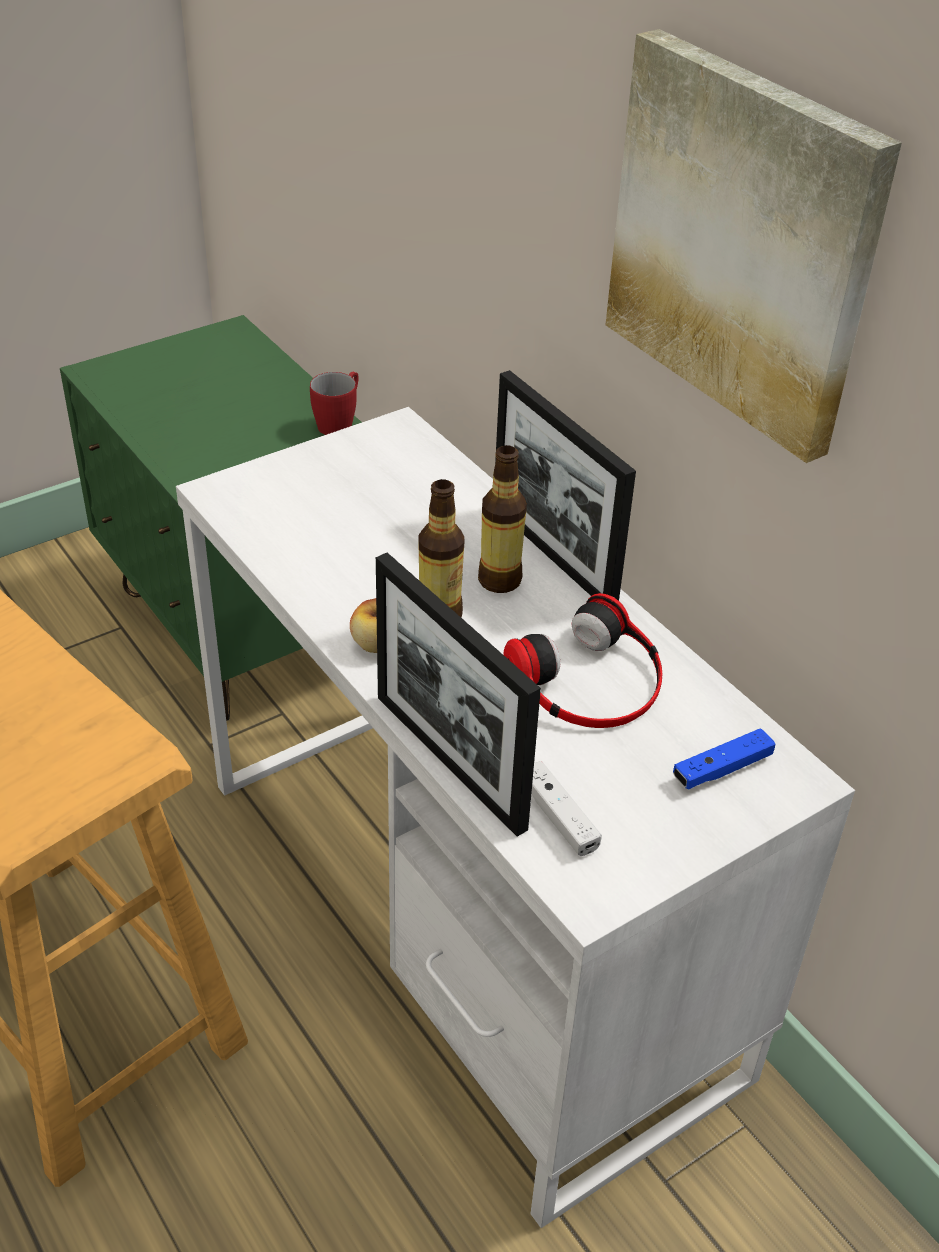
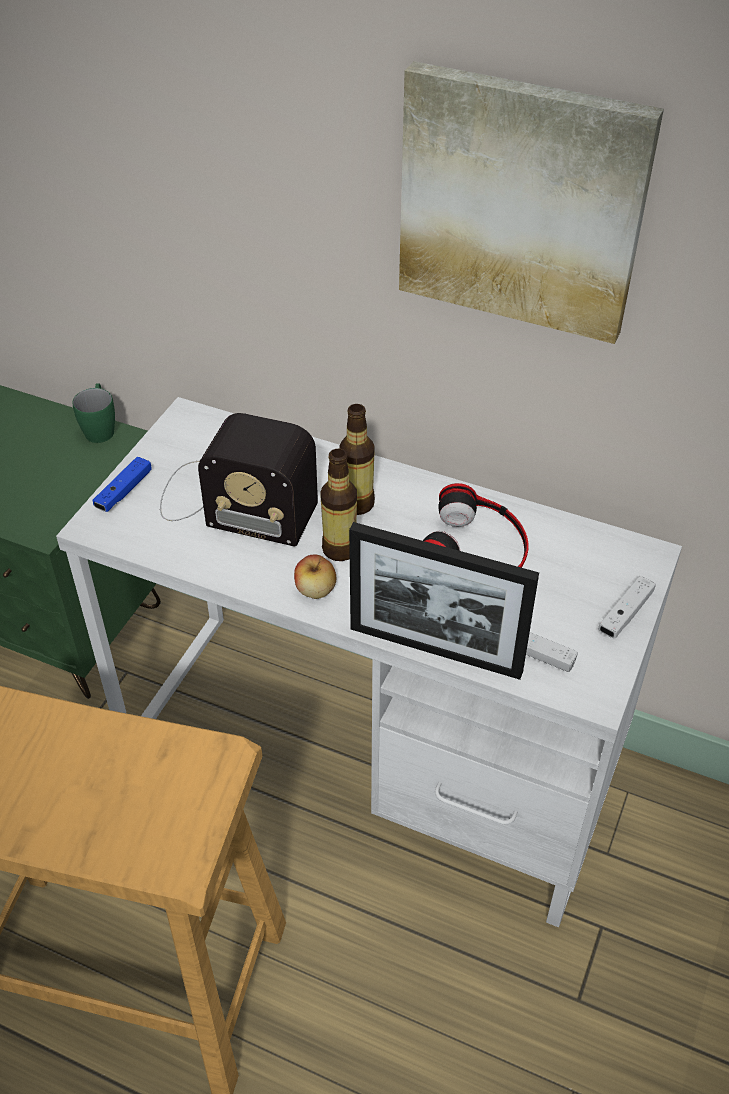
camera: 30 degrees left, 5 degrees up
red mug [310,372,358,435] -> green mug [72,383,115,443]
picture frame [495,370,636,601] -> none
blue game controller [673,728,775,790] -> blue game controller moved to [93,457,152,512]
none -> radio [160,413,318,547]
none -> white game controller [598,576,656,638]

